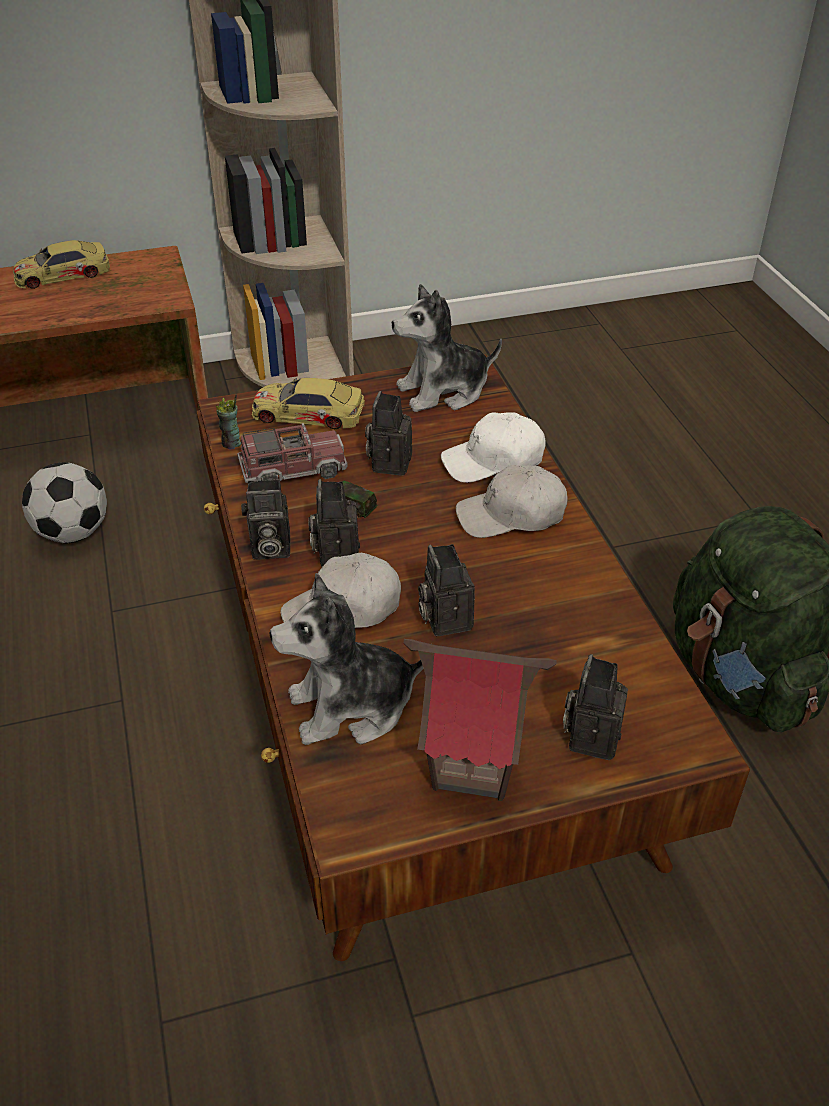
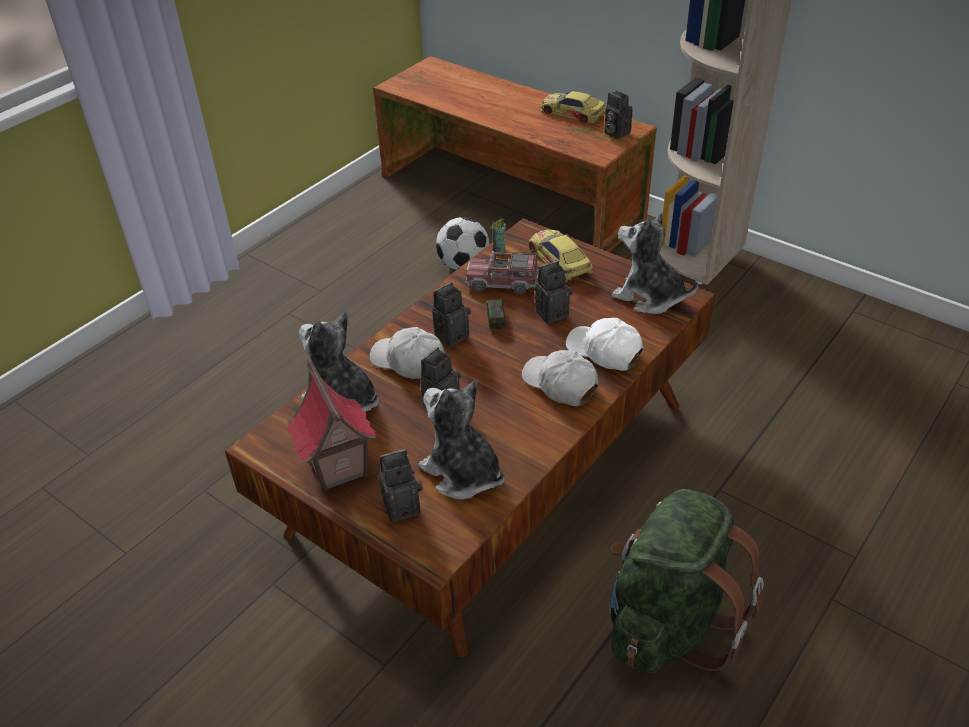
camera: 55 degrees right, 0 degrees up
toy truck [237,423,348,483] -> toy truck turned 150 degrees clockwise [465,251,539,294]
camera [241,479,290,560] -> camera moved to [604,91,633,139]
none -> plush toy [419,380,505,499]

